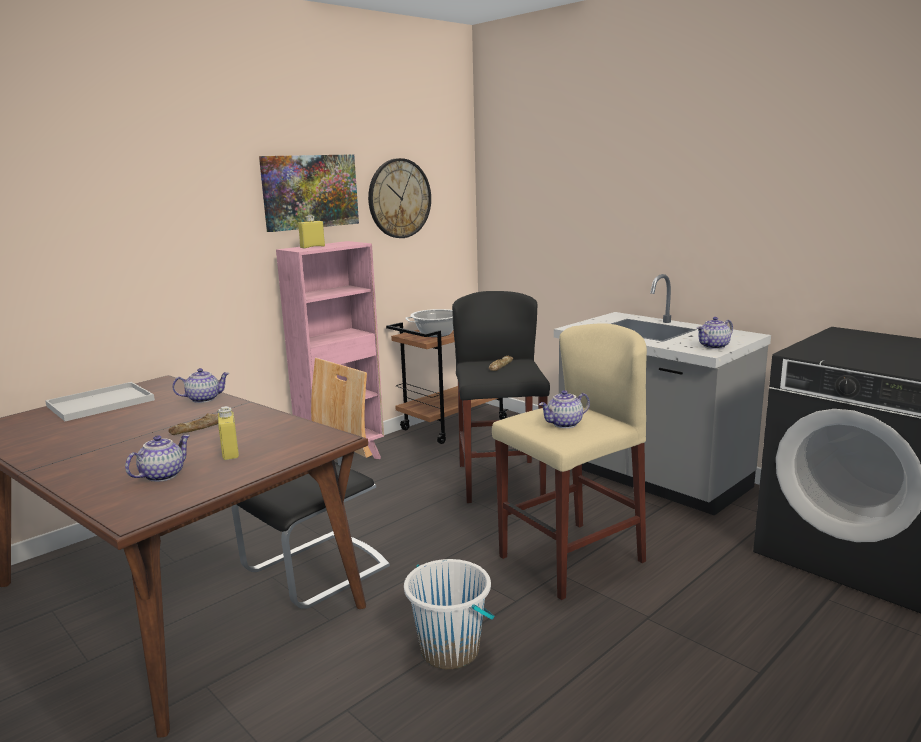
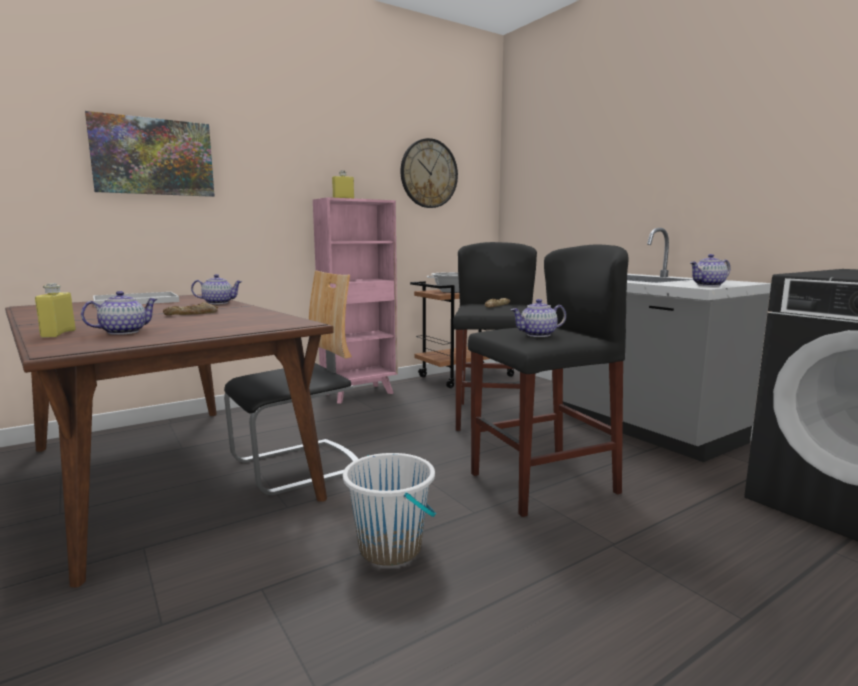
camera: 10 degrees right, 5 degrees down
yellow bottle [217,406,239,460] -> yellow bottle moved to [35,283,76,338]
picture [259,154,359,232] -> picture moved to [85,111,214,197]
beige stool [492,323,647,600] -> black stool [468,244,628,517]

